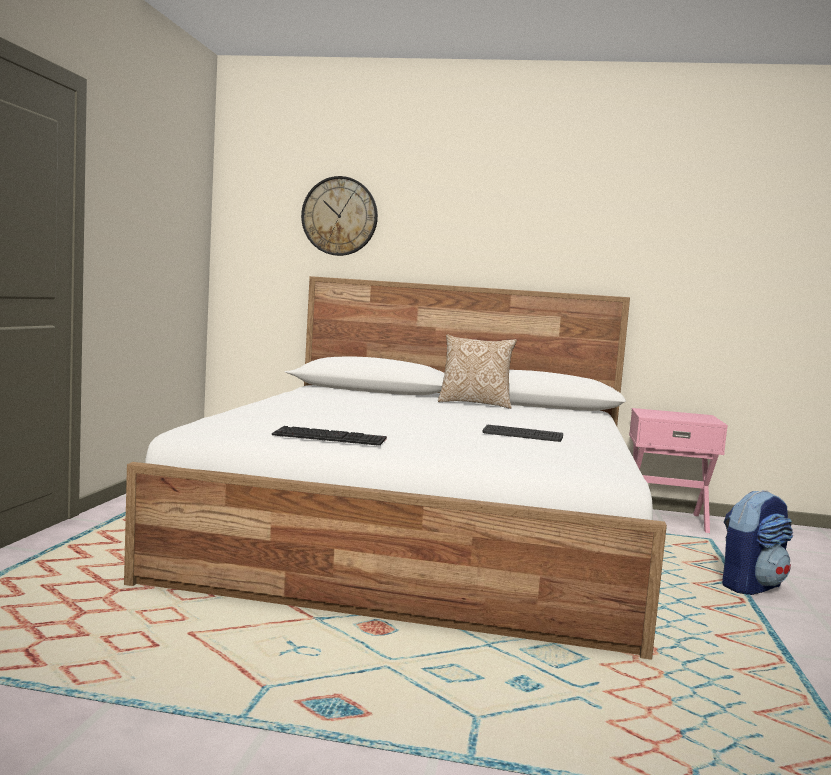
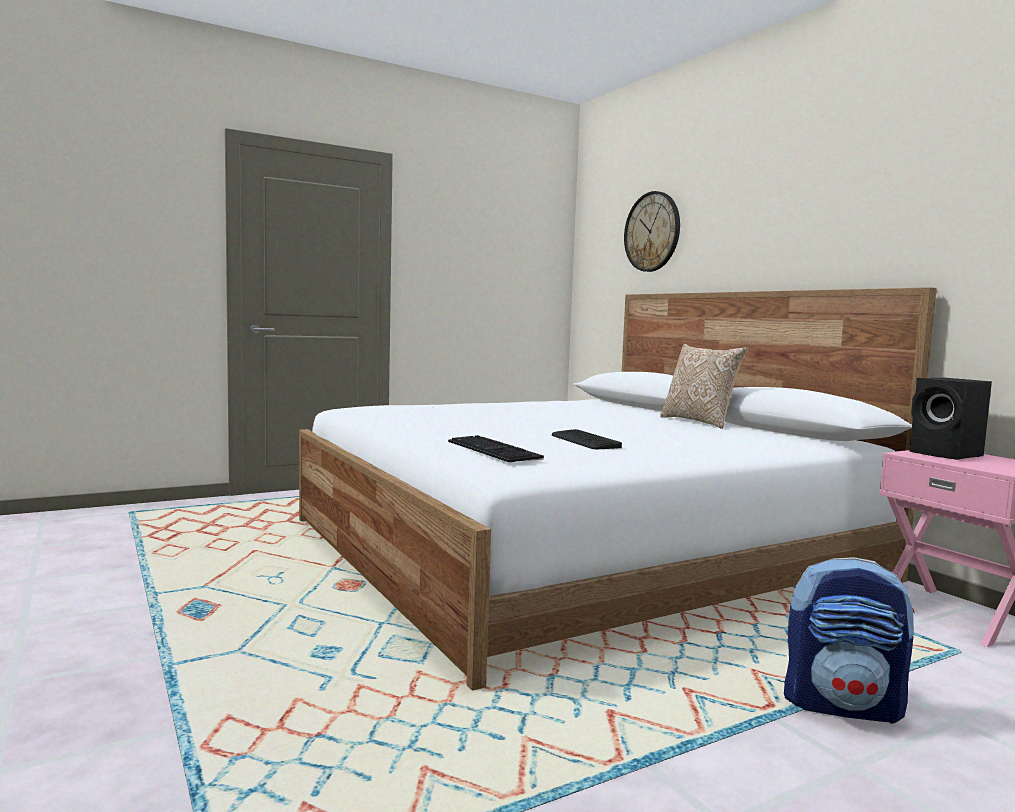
camera: 50 degrees right, 0 degrees up
keyboard [272,426,387,446] -> keyboard moved to [448,435,544,462]
none -> black speaker [910,378,992,460]

